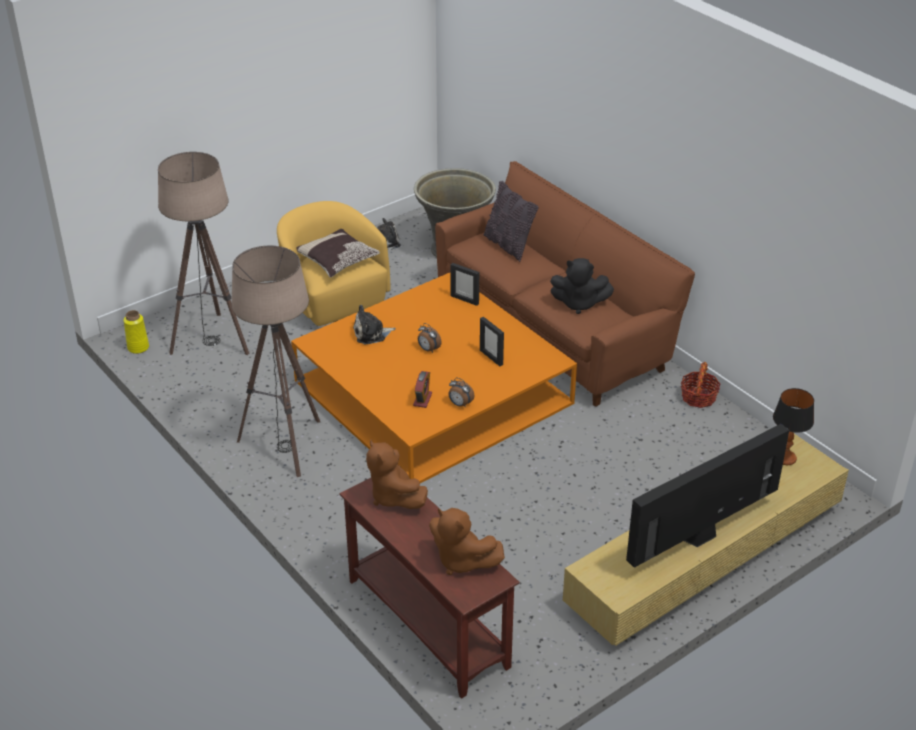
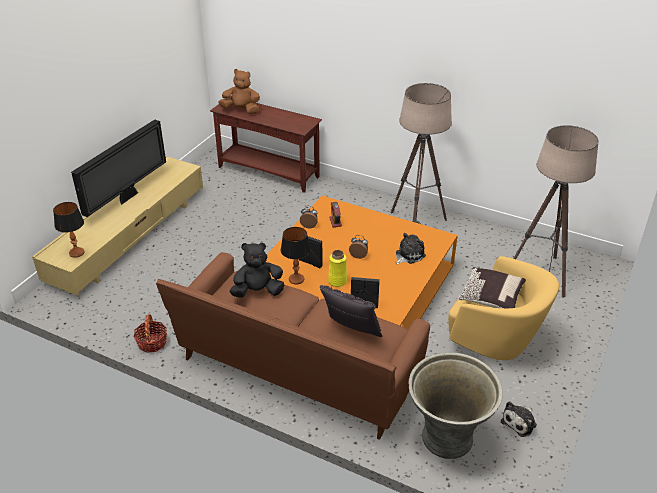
camera: 155 degrees right, 0 degrees up
yellow vase [123,310,149,354] -> yellow vase moved to [328,250,347,287]
brown plush toy [366,440,428,509] -> none
none -> table lamp [281,227,311,284]

